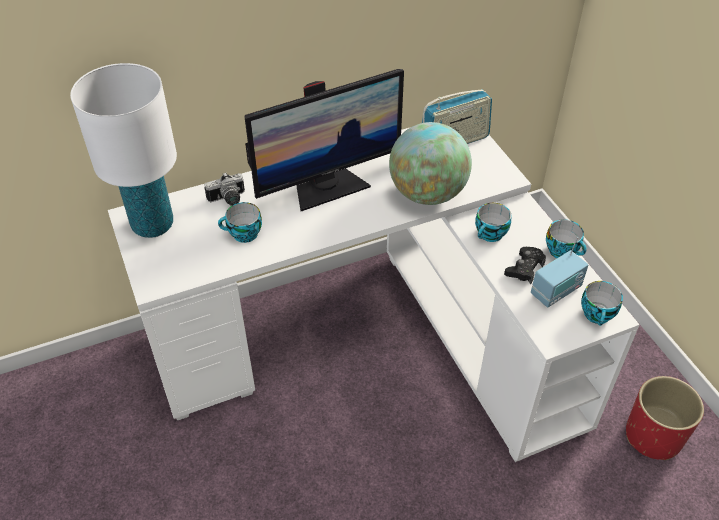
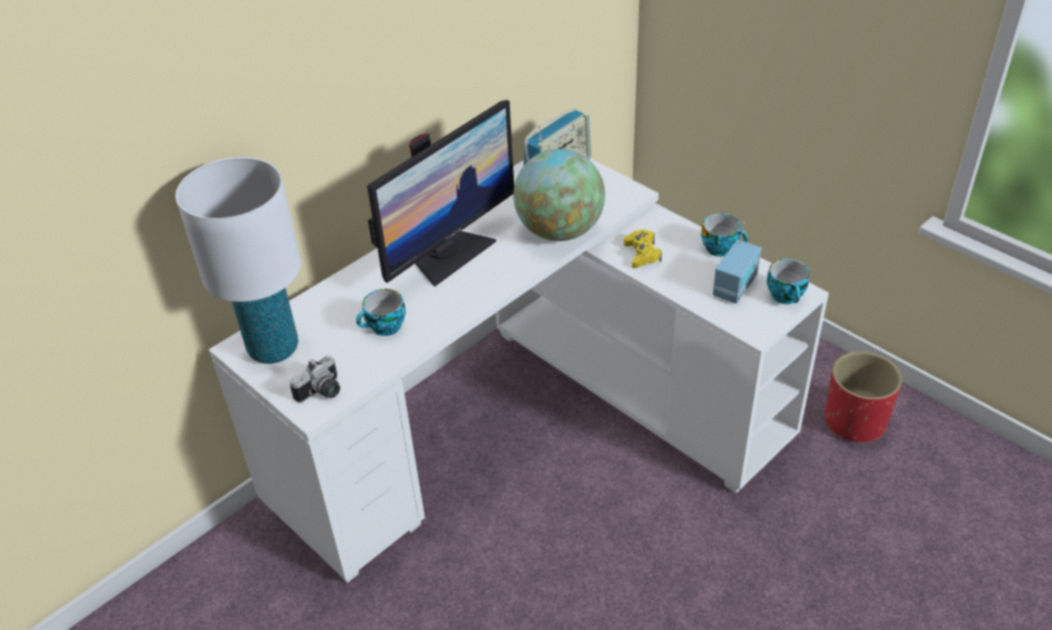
camera: 20 degrees left, 5 degrees down
camera [204,172,245,206] -> camera moved to [290,356,340,403]
cup [475,203,511,242] -> yellow game controller [624,229,662,268]
black game controller [504,247,546,284] -> none

